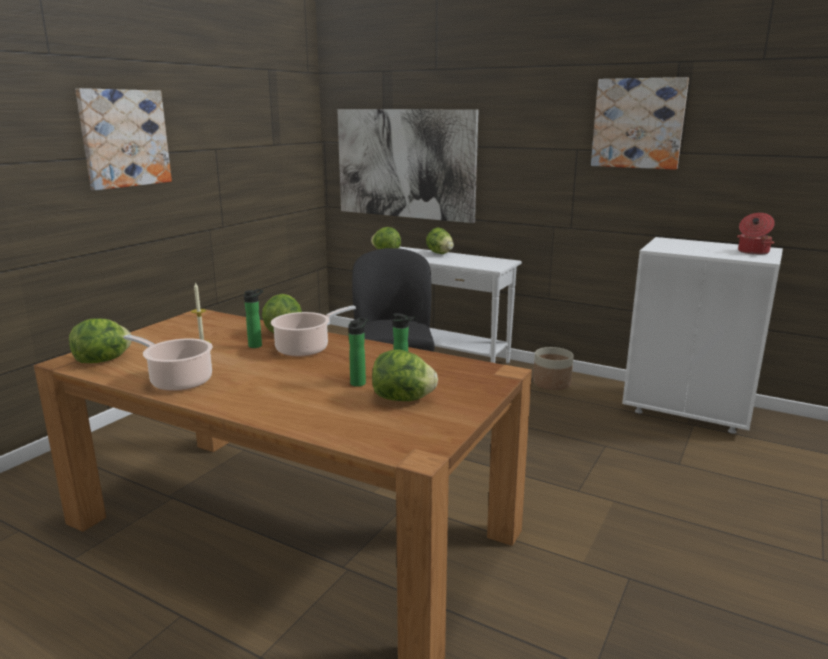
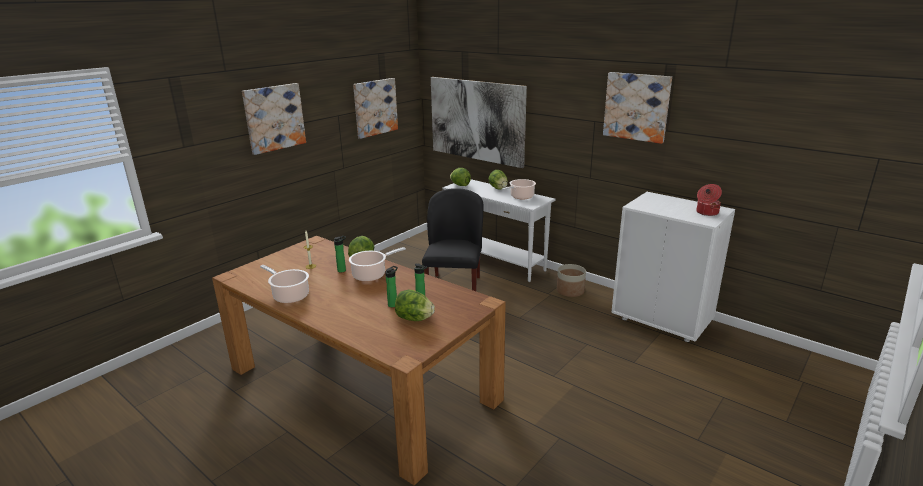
camera: 10 degrees right, 5 degrees up
lettuce [69,319,132,363] -> none
none -> picture [353,78,398,139]
none -> cooking pot [502,179,536,199]

